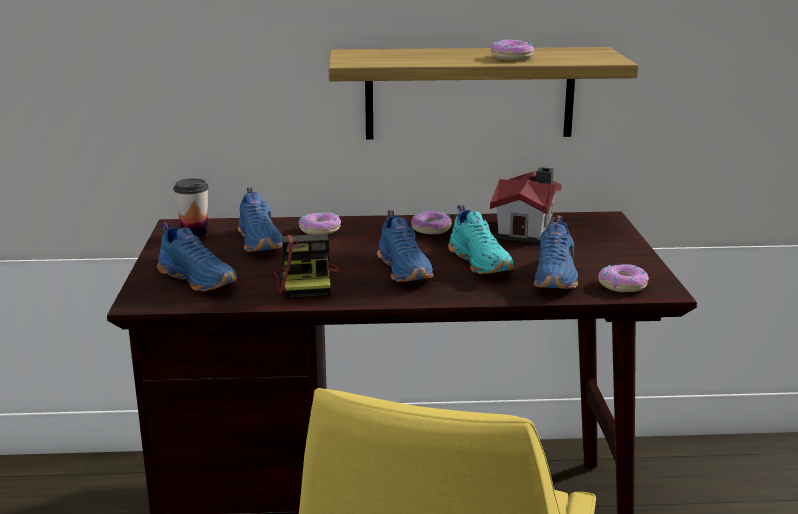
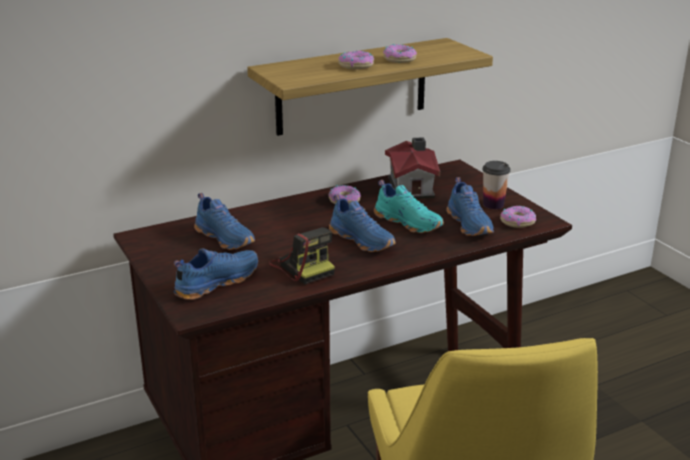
camera: 25 degrees left, 5 degrees up
blue shoe [157,222,237,291] -> blue shoe turned 60 degrees counterclockwise [174,248,258,300]
cup [173,178,209,238] -> cup moved to [482,161,510,209]
donut [298,213,341,235] -> donut moved to [338,51,374,70]

